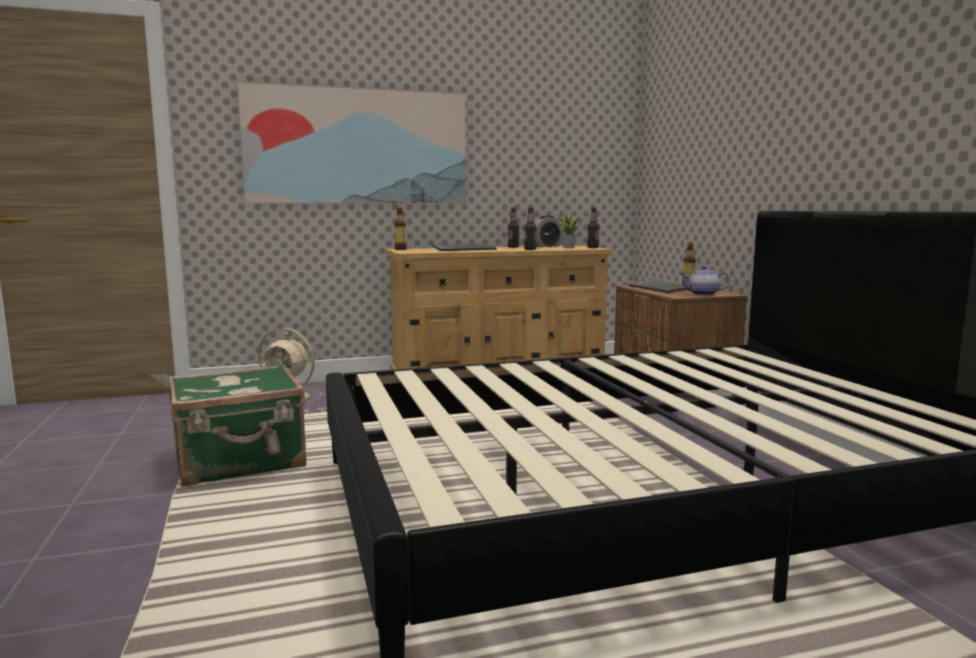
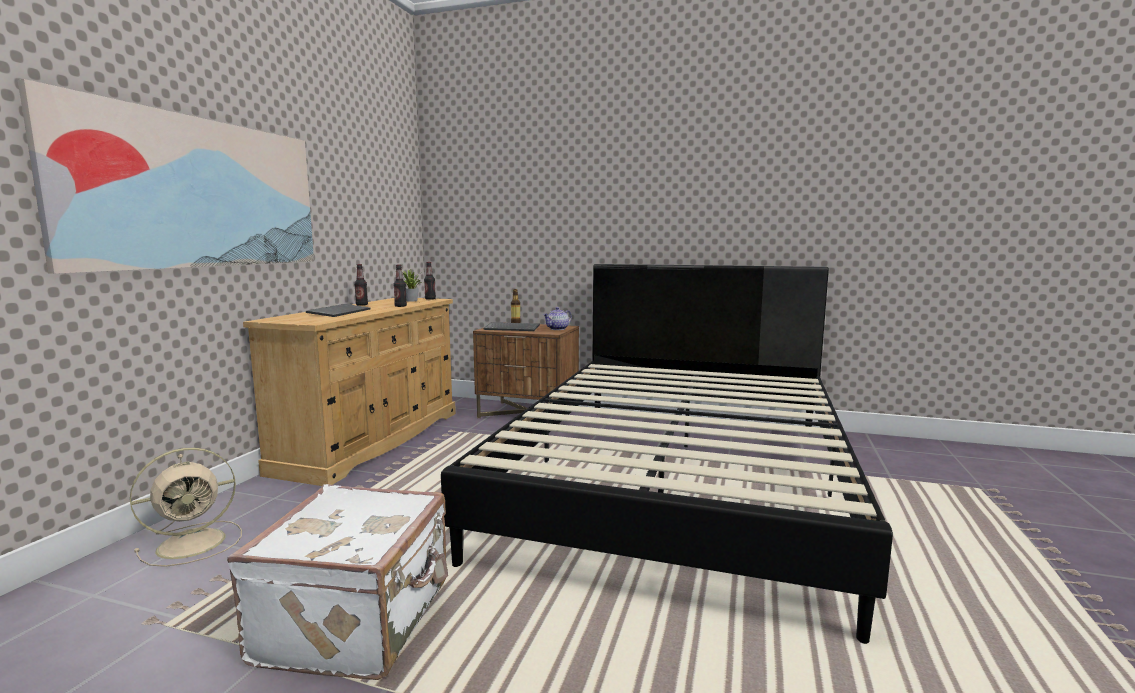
camera: 55 degrees left, 0 degrees up
green suitcase [168,364,306,487] -> white suitcase [227,484,448,680]
bottle [394,207,407,250] -> none
alarm clock [534,216,564,247] -> none

